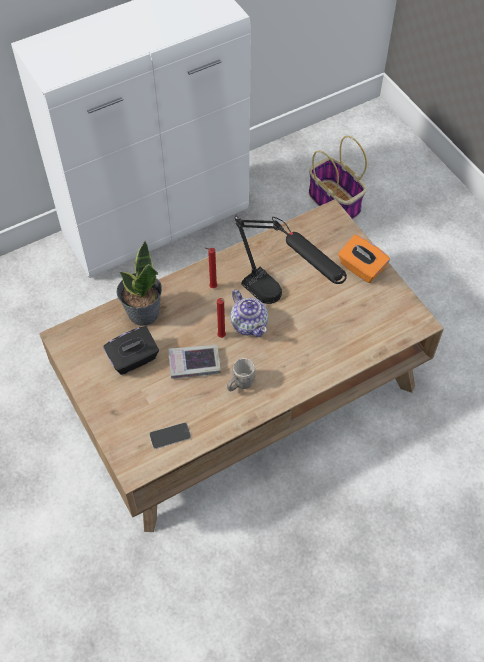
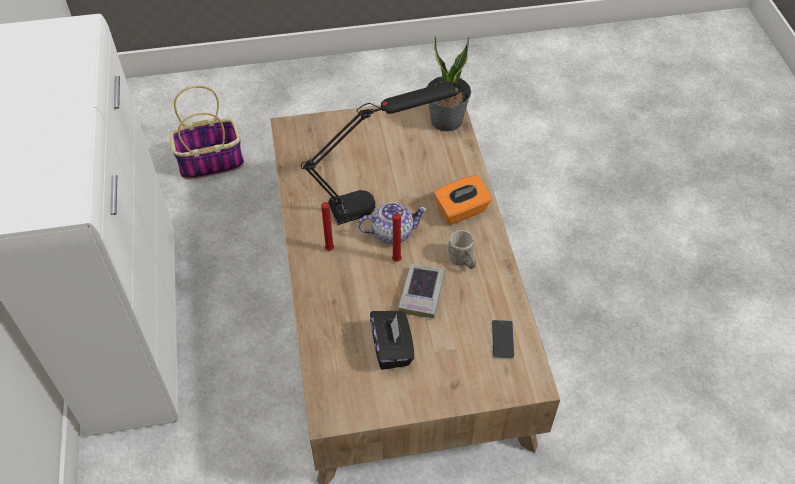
camera: 70 degrees left, 5 degrees down
potted plant [117,241,162,326] -> potted plant moved to [427,36,471,132]
orange tissue box [338,235,390,283] -> orange tissue box moved to [433,175,492,225]

